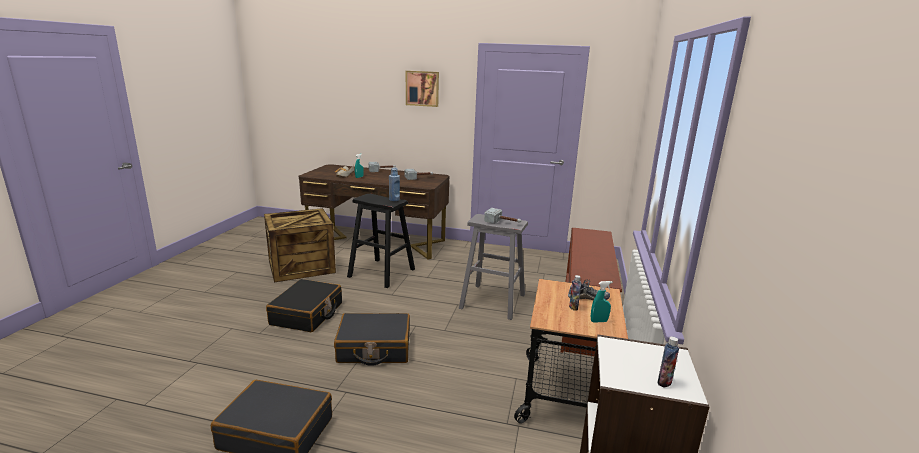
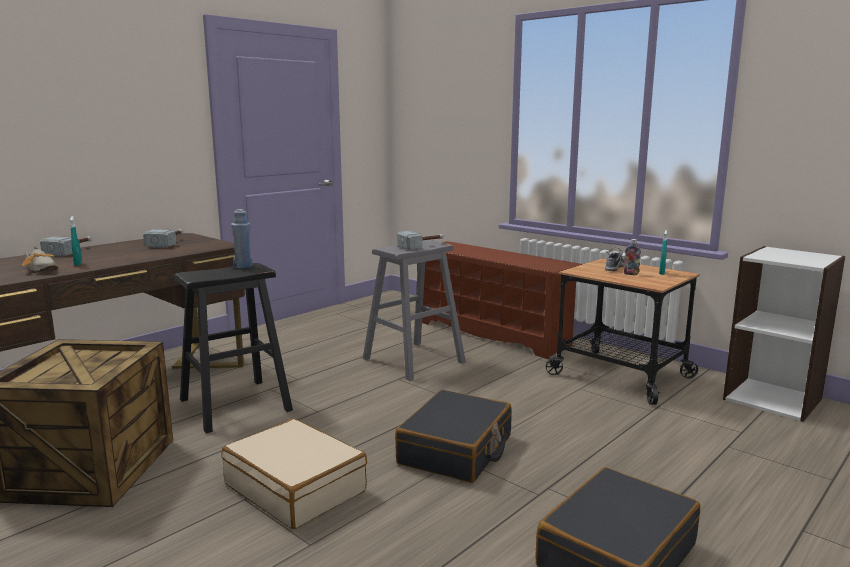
camera: 60 degrees left, 5 degrees down
black suitcase [266,279,342,332] -> beige suitcase [222,419,367,529]
picture [406,71,439,107] -> none
bottle [658,336,679,388] -> none

